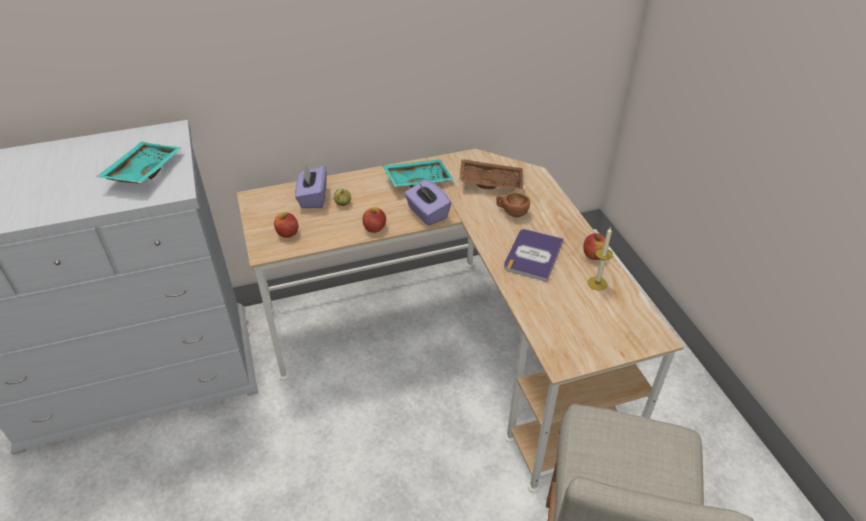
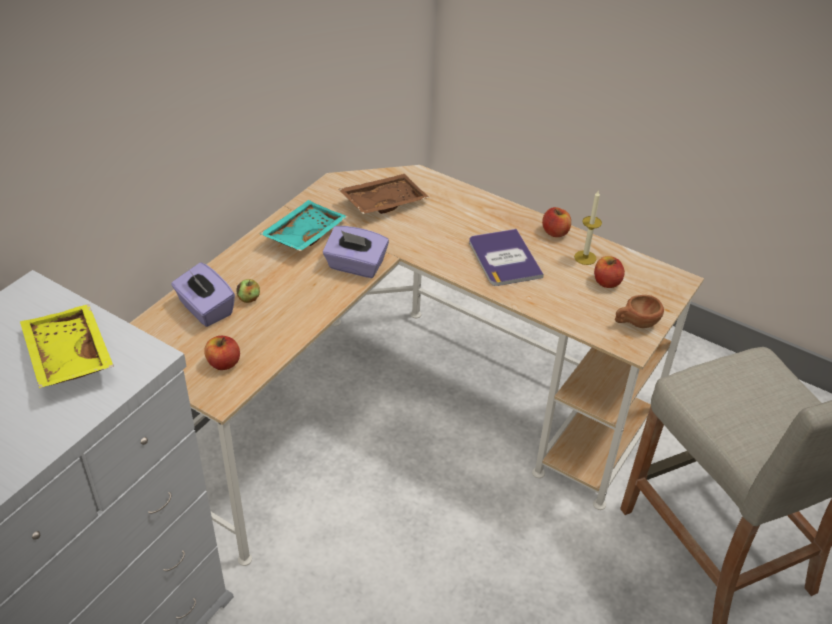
camera: 40 degrees left, 0 degrees up
turquoise tray [96,141,182,184] -> yellow tray [20,304,114,388]
apple [363,207,386,233] -> apple moved to [594,256,625,288]
brown cup [496,192,530,217] -> brown cup moved to [615,295,664,328]

